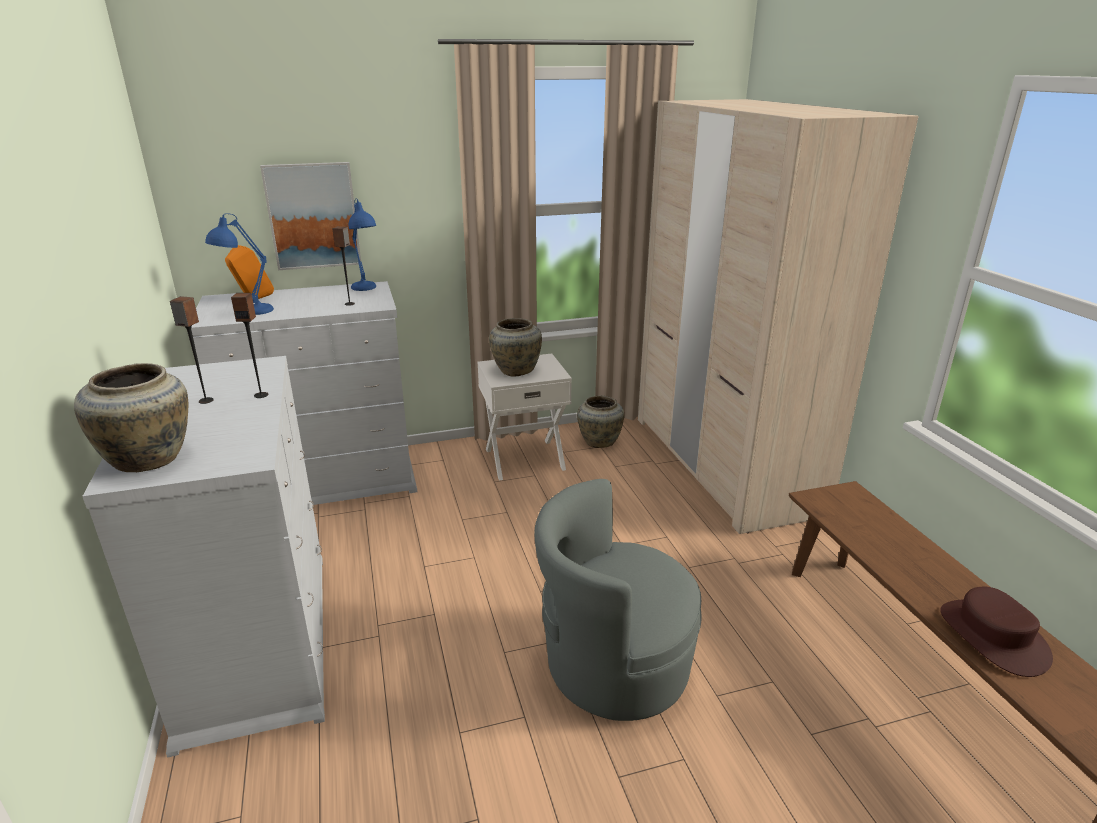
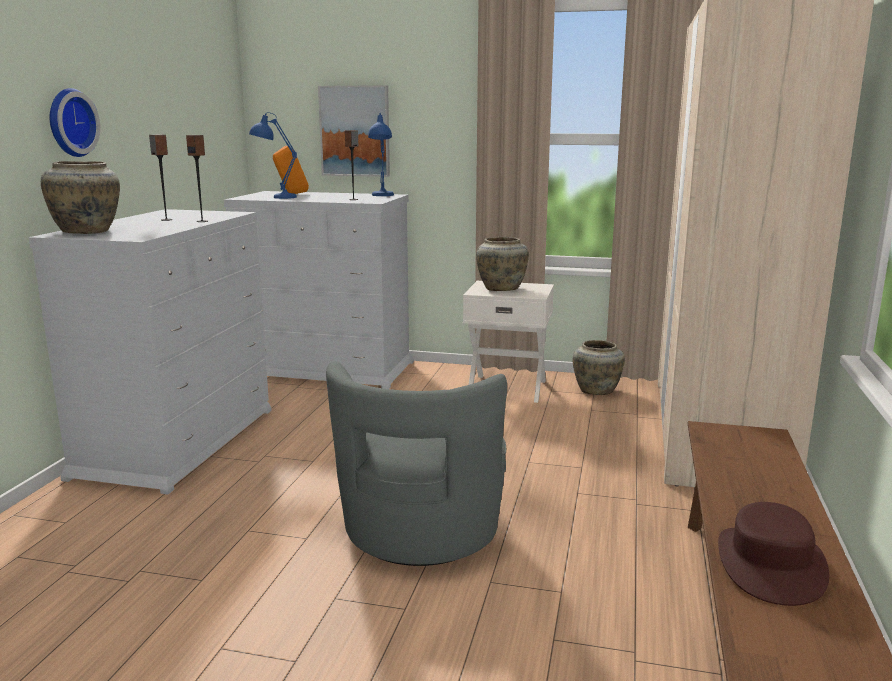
camera: 30 degrees right, 10 degrees down
grey armchair [534,479,701,721] -> grey armchair turned 105 degrees counterclockwise [326,361,507,566]
none -> wall clock [50,88,100,157]

